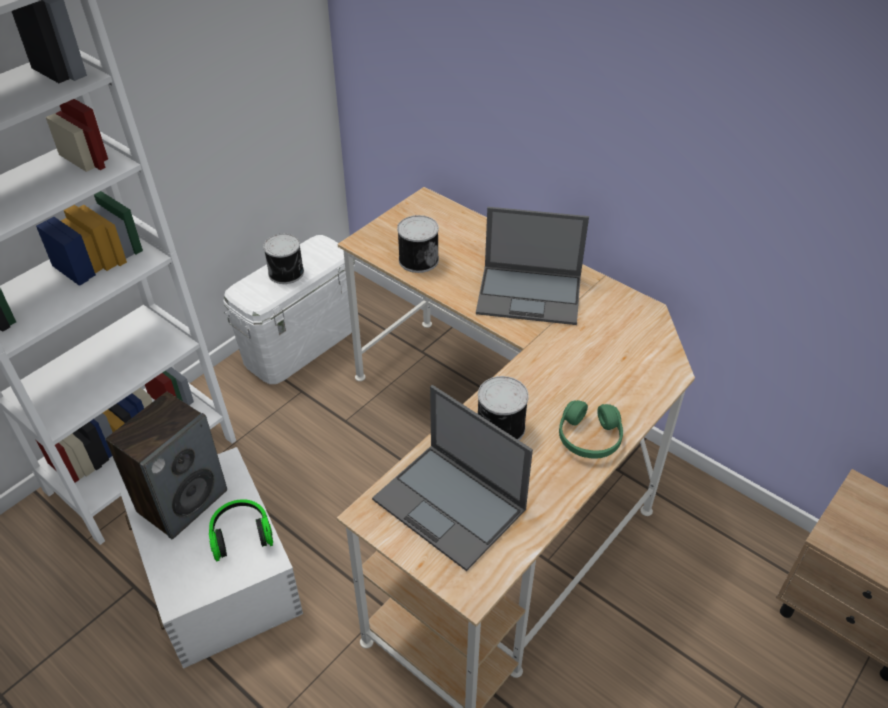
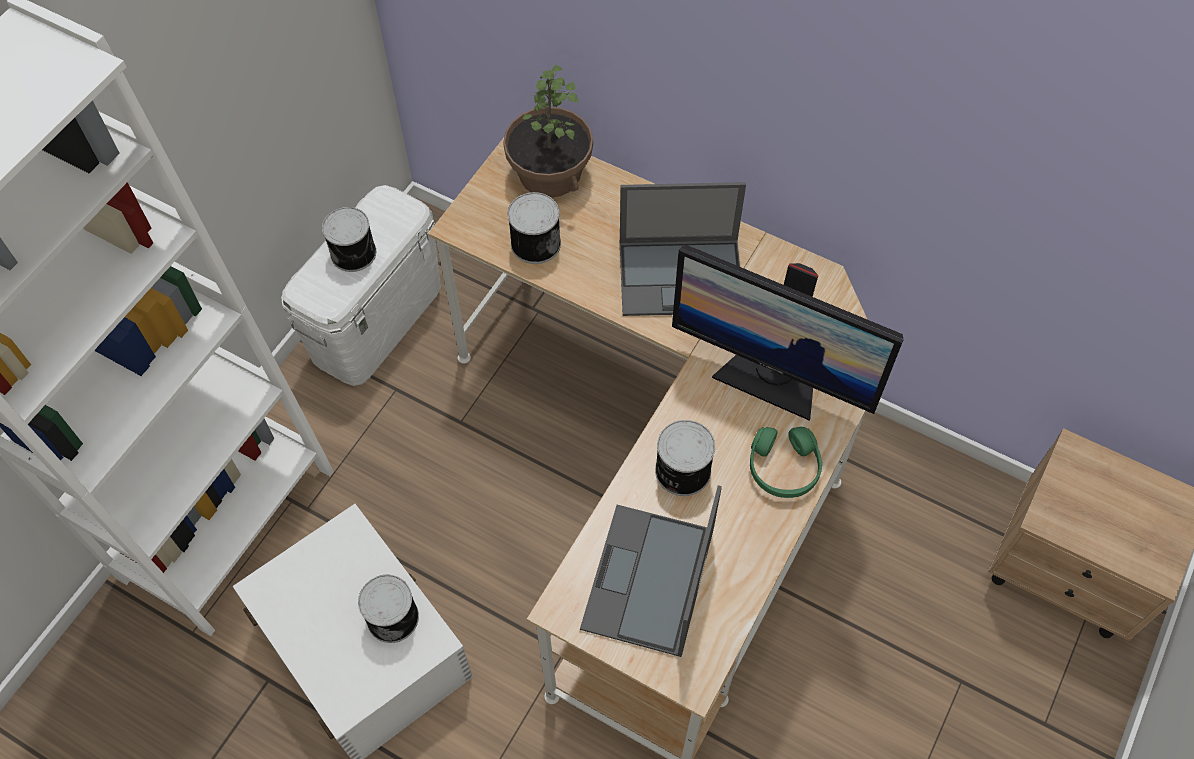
camera: 10 degrees left, 15 degrees up
speaker [106,392,227,539] -> none
headphones [209,499,273,562] -> can [358,575,419,643]
laptop [372,385,533,571] -> laptop turned 75 degrees clockwise [580,485,722,657]
none -> potted plant [503,64,593,198]
none -> monitor [672,245,904,421]

